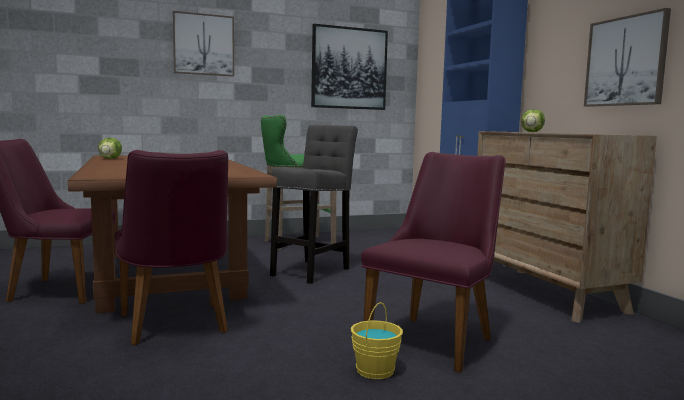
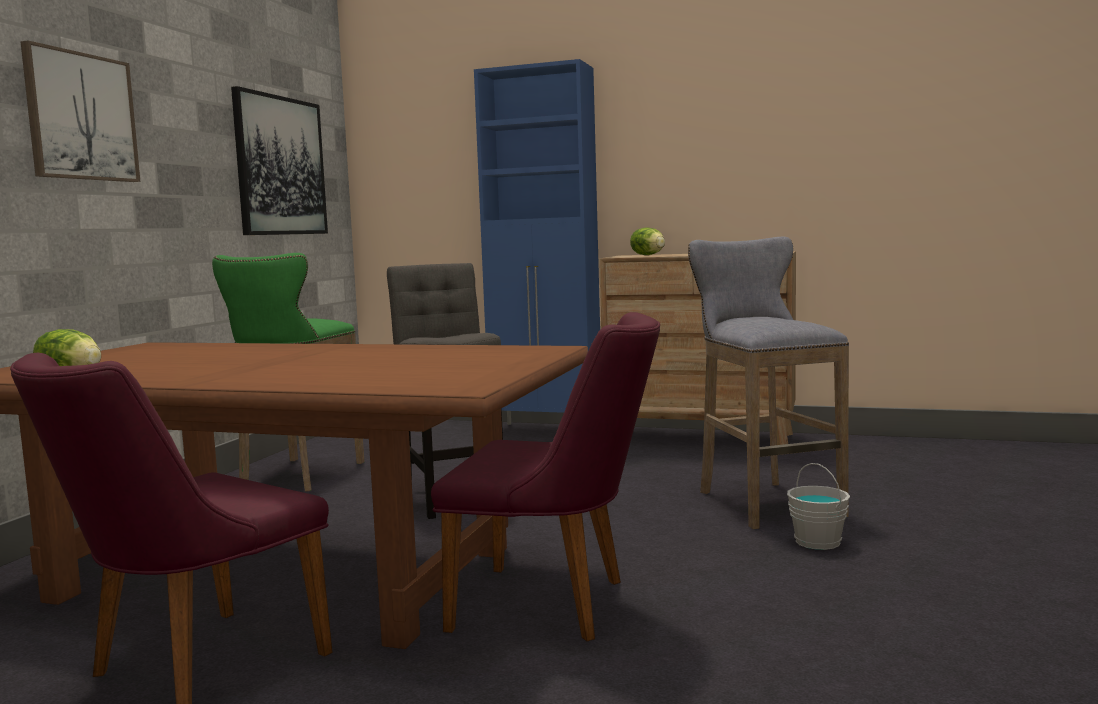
camera: 50 degrees left, 0 degrees up
yellow bucket [351,302,403,379] -> grey bucket [787,463,850,550]
purple chair [361,152,505,373] -> grey stool [688,237,849,529]
picture [584,8,671,107] -> none

